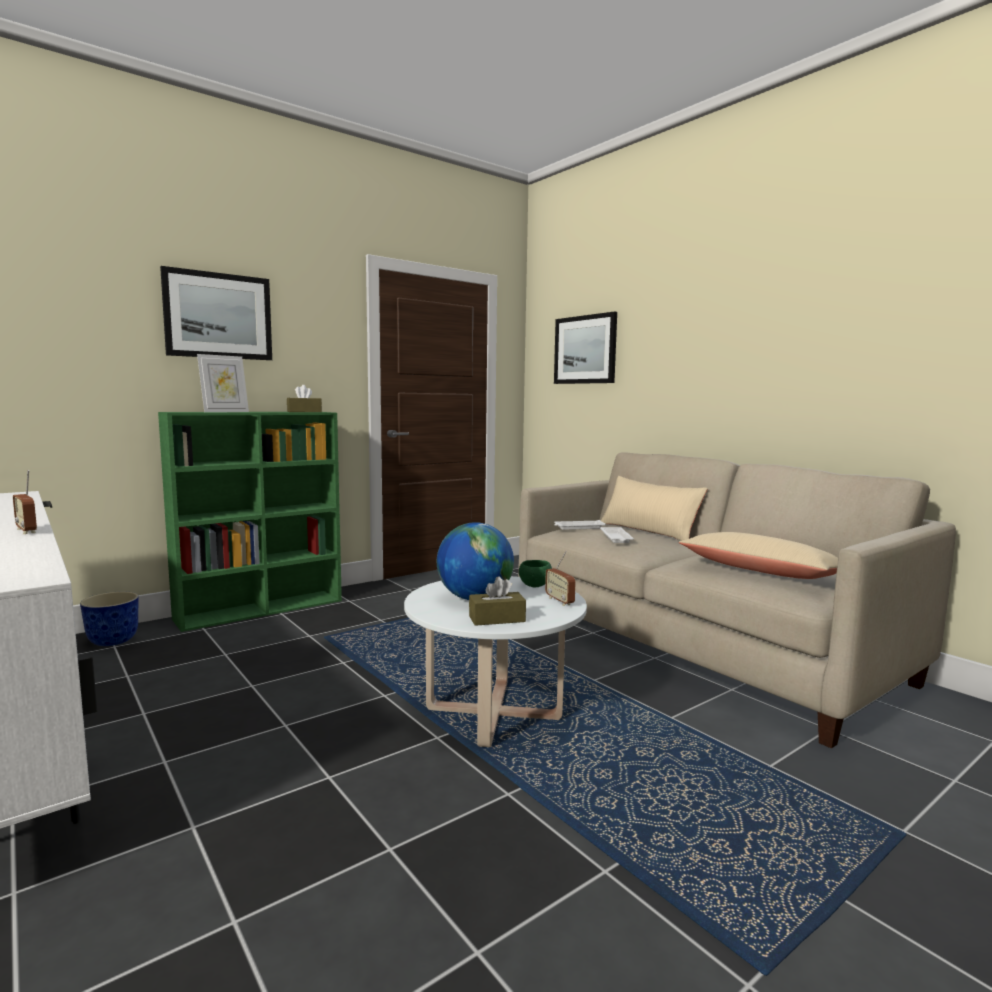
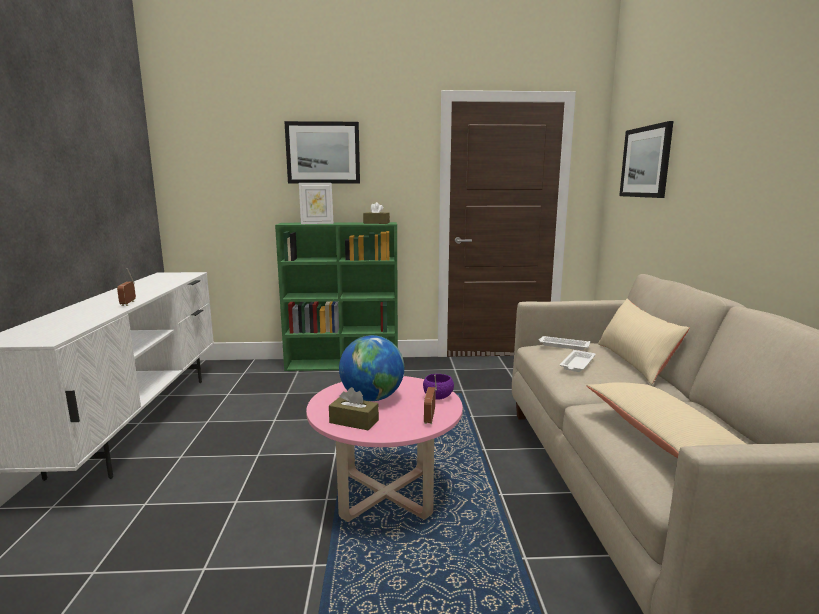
camera: 35 degrees right, 5 degrees up
planter [80,592,138,646] -> none
white coffee table [404,576,587,747] -> pink coffee table [306,376,463,522]
green bowl [519,560,552,587] -> purple bowl [423,374,454,400]

